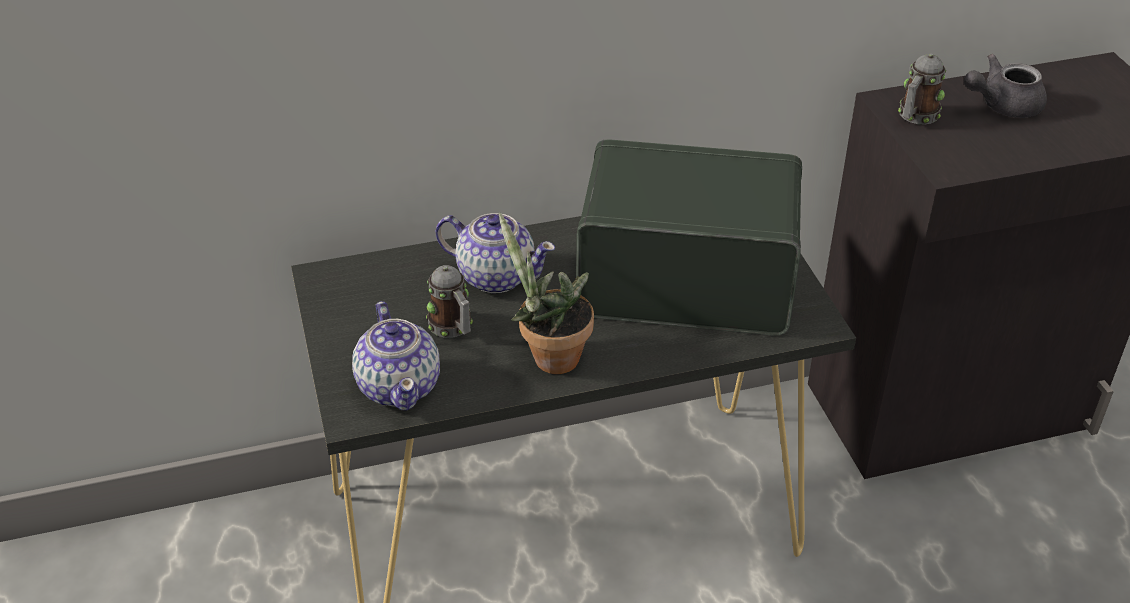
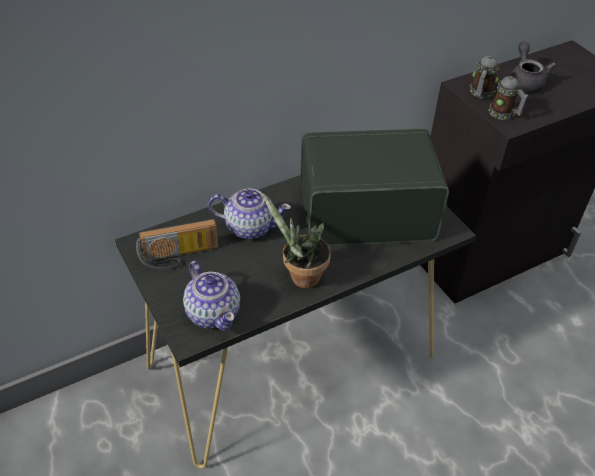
camera: 15 degrees left, 5 degrees up
mug [426,265,473,338] -> mug moved to [489,76,529,120]
grey teapot [964,54,1047,118] -> grey teapot turned 120 degrees clockwise [509,42,556,93]
none -> radio [136,219,218,270]

